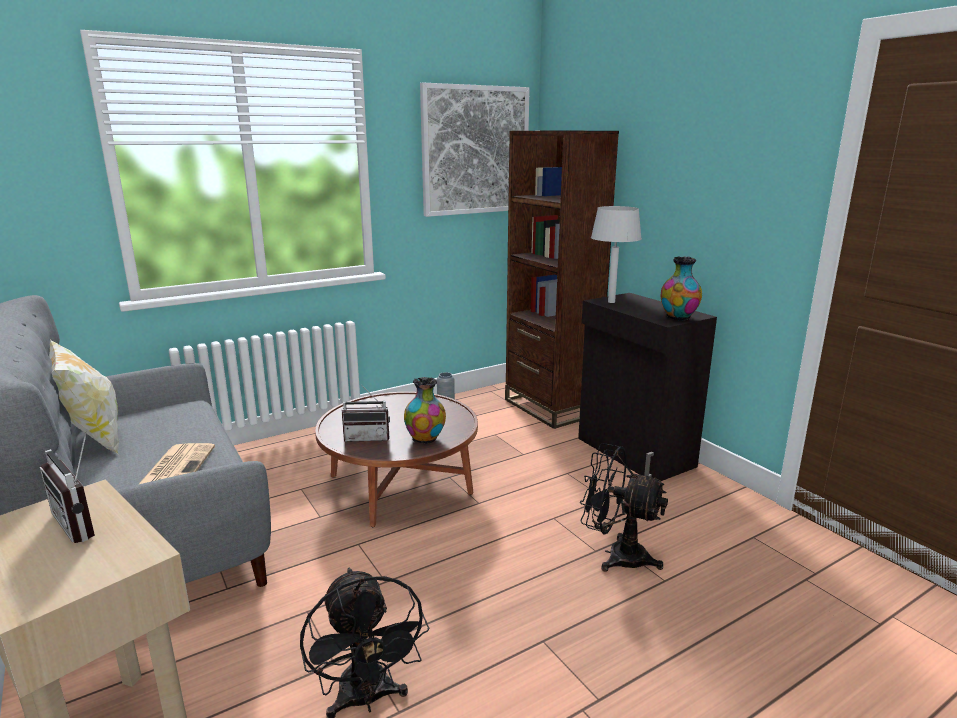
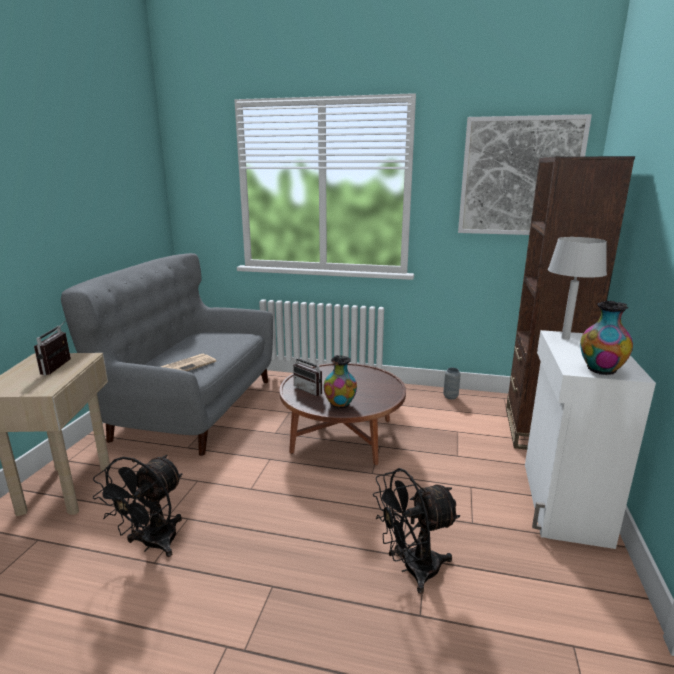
camera: 45 degrees right, 0 degrees up
pillow [49,339,119,454] -> none
black cabinet [578,293,717,481] -> white cabinet [525,330,656,549]
black fan [580,443,668,572] -> black fan turned 90 degrees counterclockwise [373,468,460,594]

